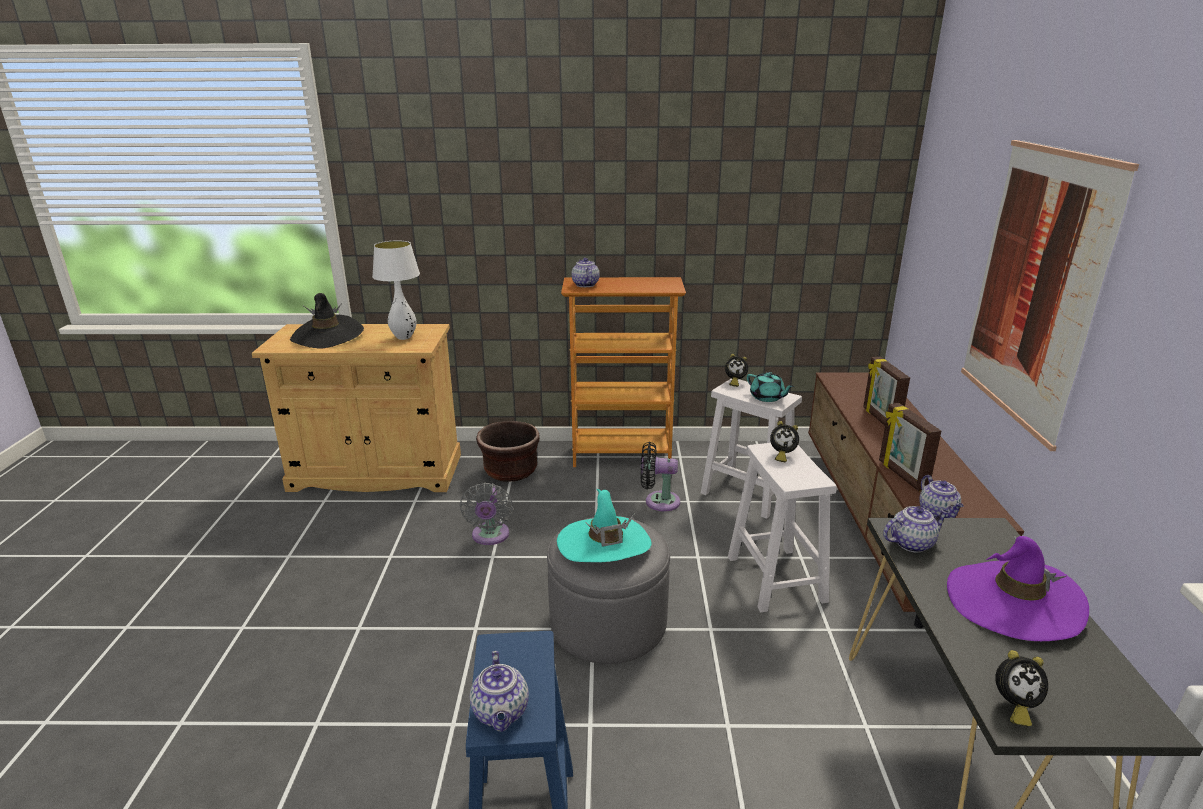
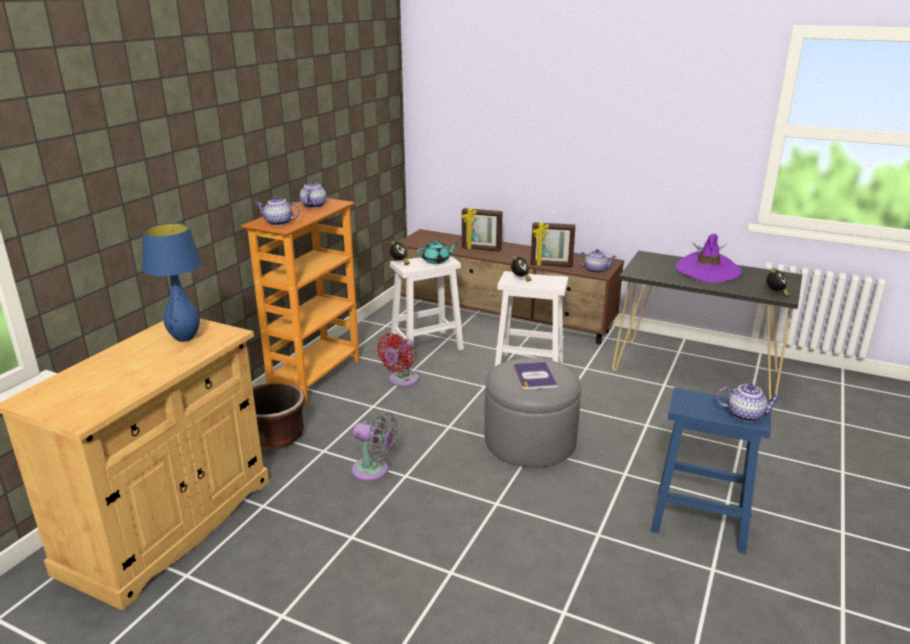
camera: 65 degrees left, 0 degrees up
black hat [290,293,364,349] -> none
white table lamp [372,240,420,340] -> blue table lamp [142,223,202,342]
turquoise hat [557,489,651,562] -> book [514,362,558,390]
black fan [641,442,680,511] -> red fan [377,333,419,387]
teapot [883,506,949,552] -> teapot moved to [300,181,326,208]
picture [961,140,1139,451] -> none

